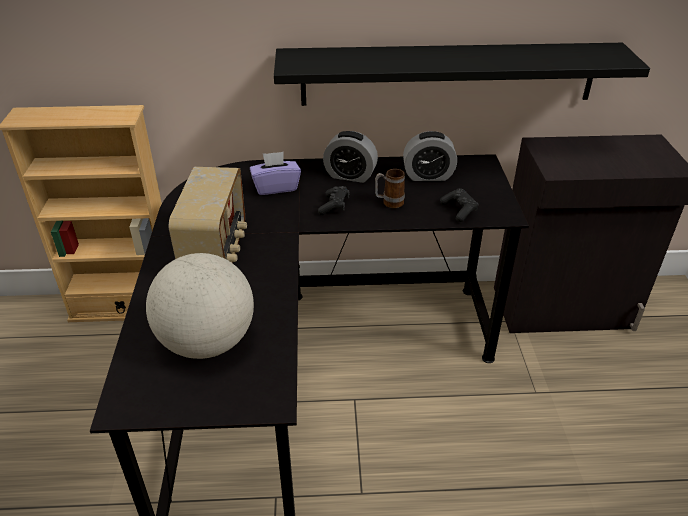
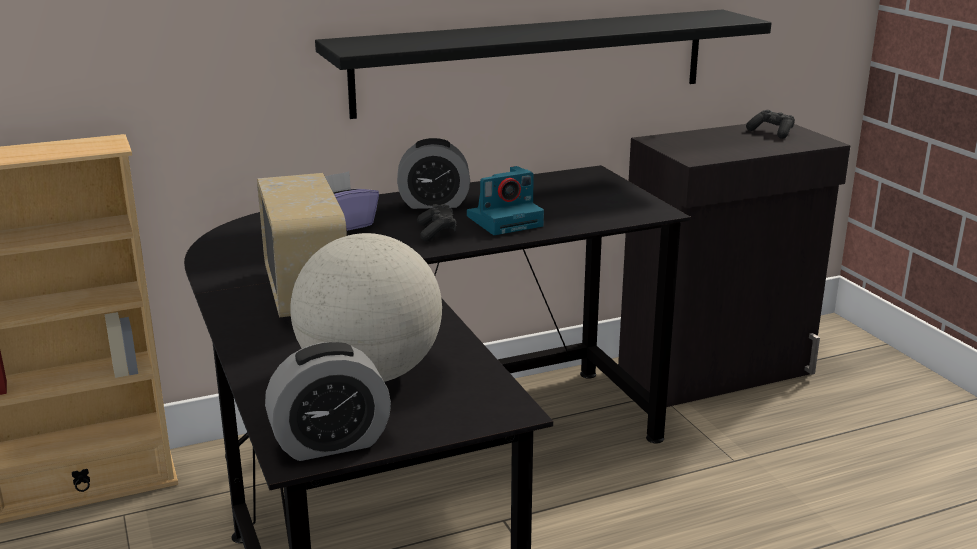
camera: 20 degrees left, 15 degrees down
mug [375,169,405,208] -> camera [467,166,544,235]
alarm clock [403,131,457,181] -> alarm clock moved to [265,342,391,461]
black game controller [440,188,478,222] -> black game controller moved to [746,110,795,139]

